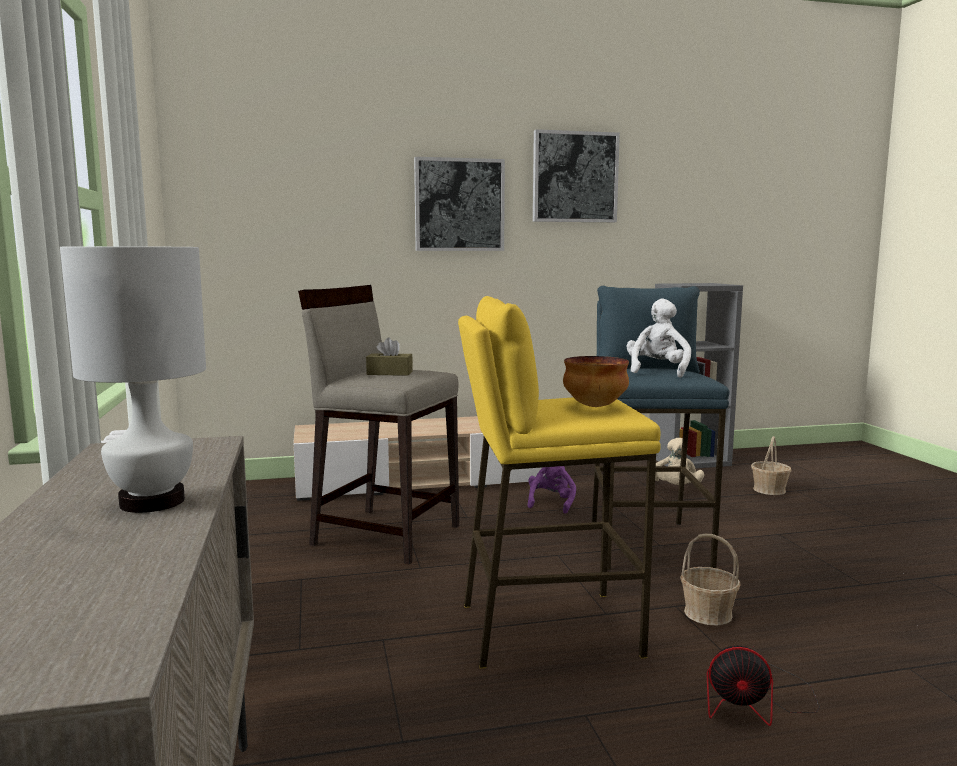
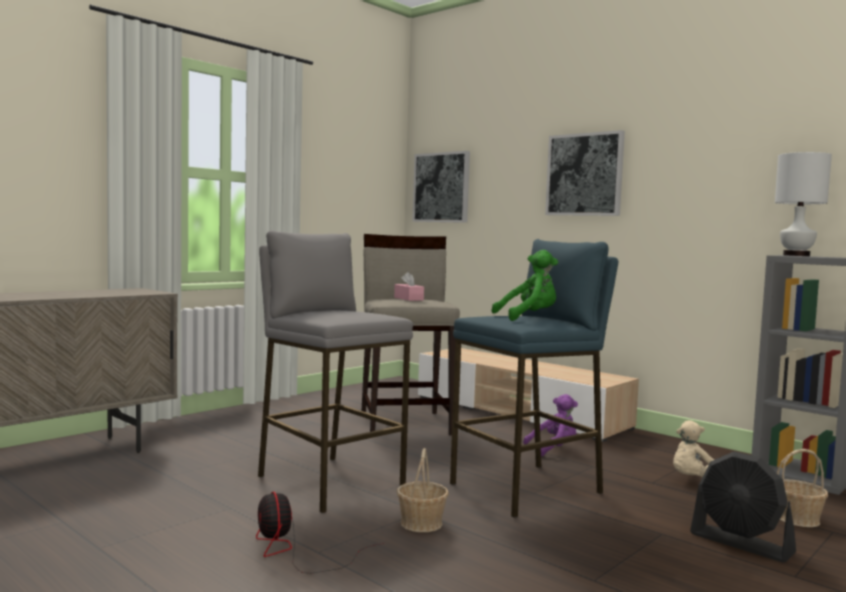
camera: 55 degrees right, 5 degrees down
white table lamp [60,246,206,513] -> white table lamp moved to [775,152,832,256]
brown tissue box [366,337,413,376] -> pink tissue box [394,272,424,301]
yellow stool [458,296,661,668] -> grey stool [258,230,413,514]
picture [533,129,620,222] -> picture moved to [412,151,470,223]
bowl [563,356,629,407] -> none
white plush toy [626,298,691,378] -> green plush toy [492,250,558,321]
none -> black fan [690,451,796,562]

